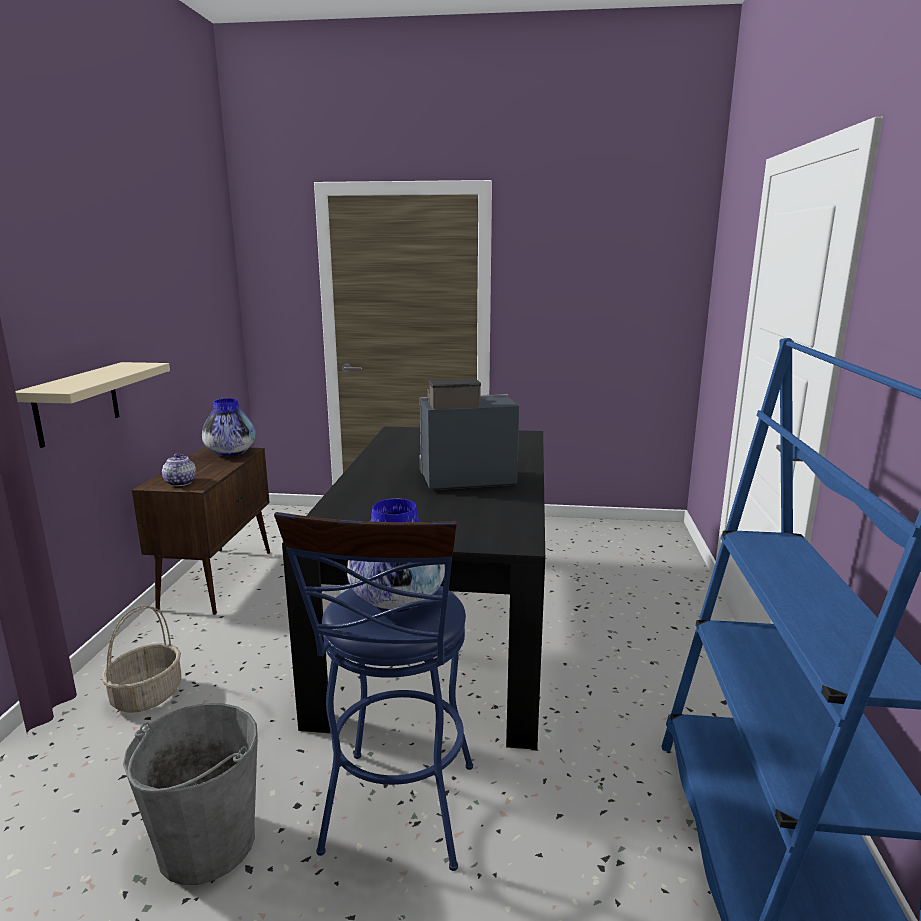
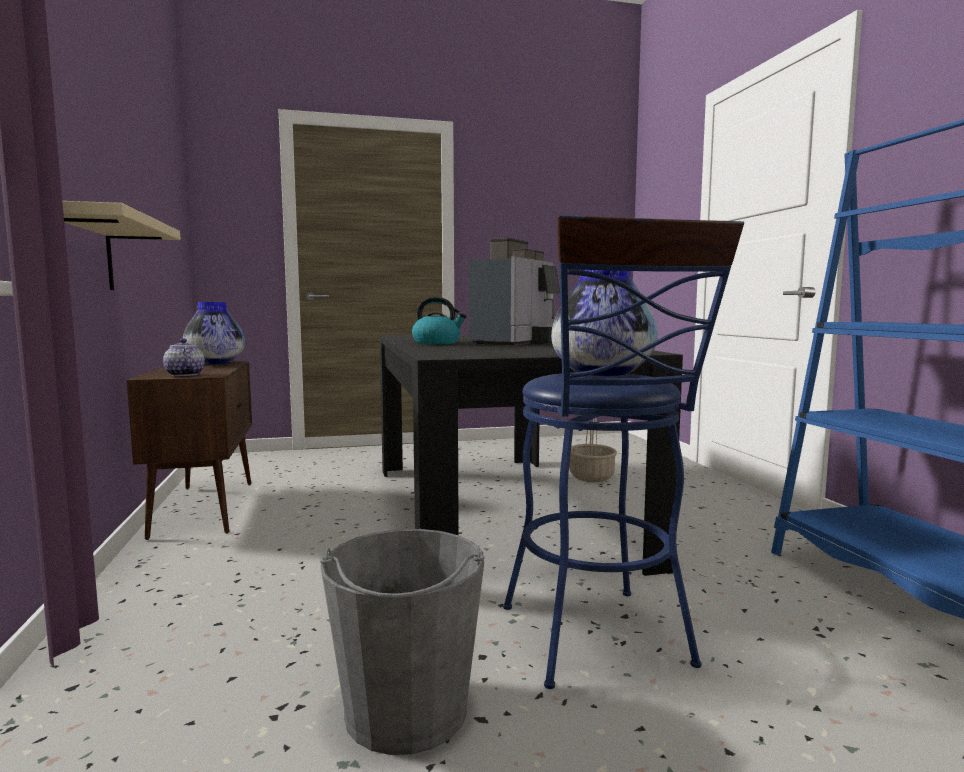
camera: 20 degrees left, 10 degrees down
basket [101,605,181,713] -> basket moved to [569,417,617,482]
coffee machine [419,379,519,490] -> coffee machine turned 150 degrees clockwise [469,238,560,346]
none -> kettle [412,297,467,344]

